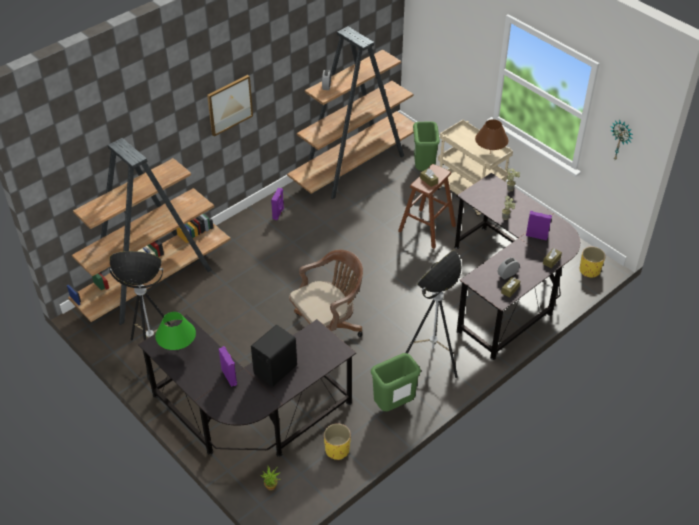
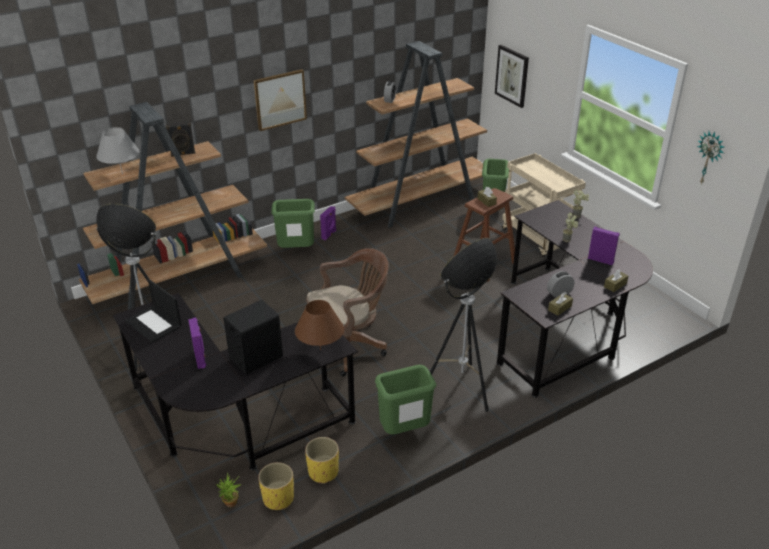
camera: 10 degrees right, 10 degrees down
green table lamp [155,312,196,350] -> laptop [125,279,181,343]
brown table lamp [475,119,508,152] -> brown table lamp moved to [295,300,344,350]
yellow planter [580,246,605,277] -> yellow planter moved to [258,462,294,510]
none -> grey table lamp [96,127,140,174]
none -> black speaker [166,121,196,157]
none -> green trash can [271,199,315,248]
none -> picture [495,45,529,108]

